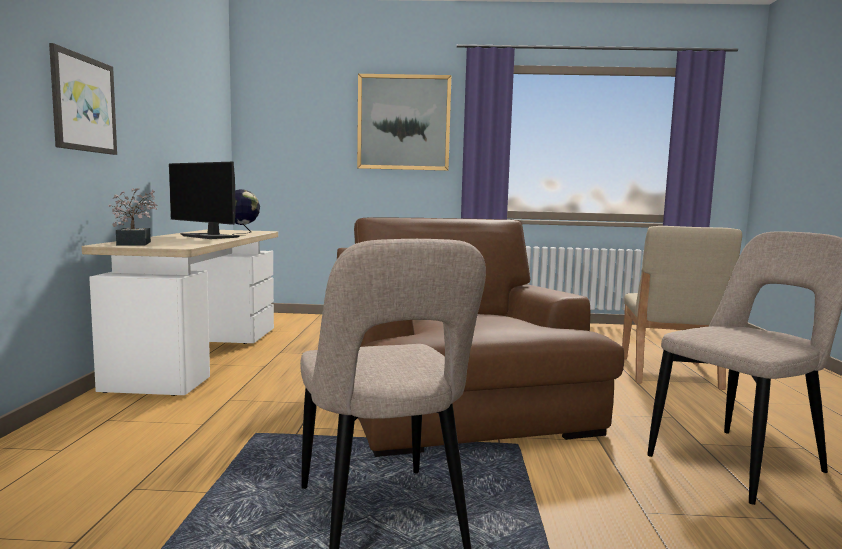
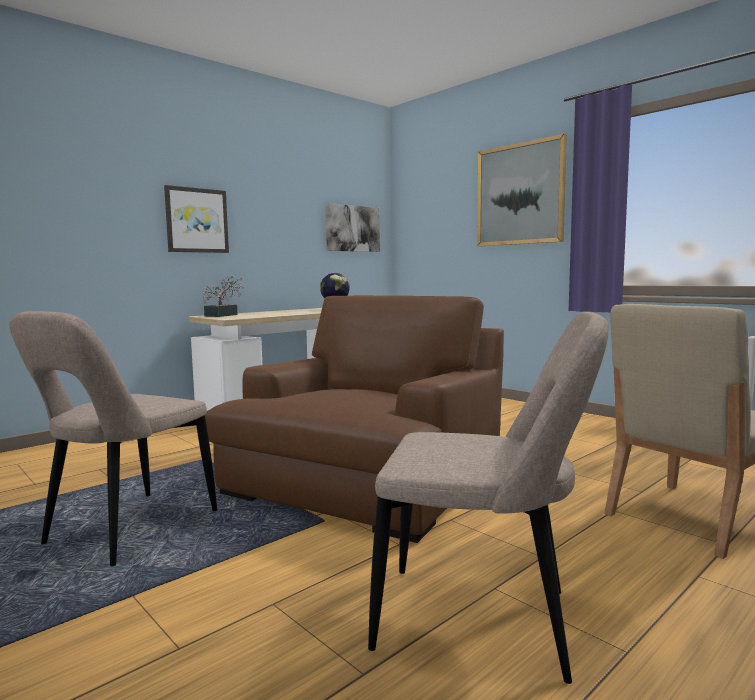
camera: 45 degrees right, 0 degrees up
monitor [169,162,239,239] -> none
none -> picture [325,203,380,252]

